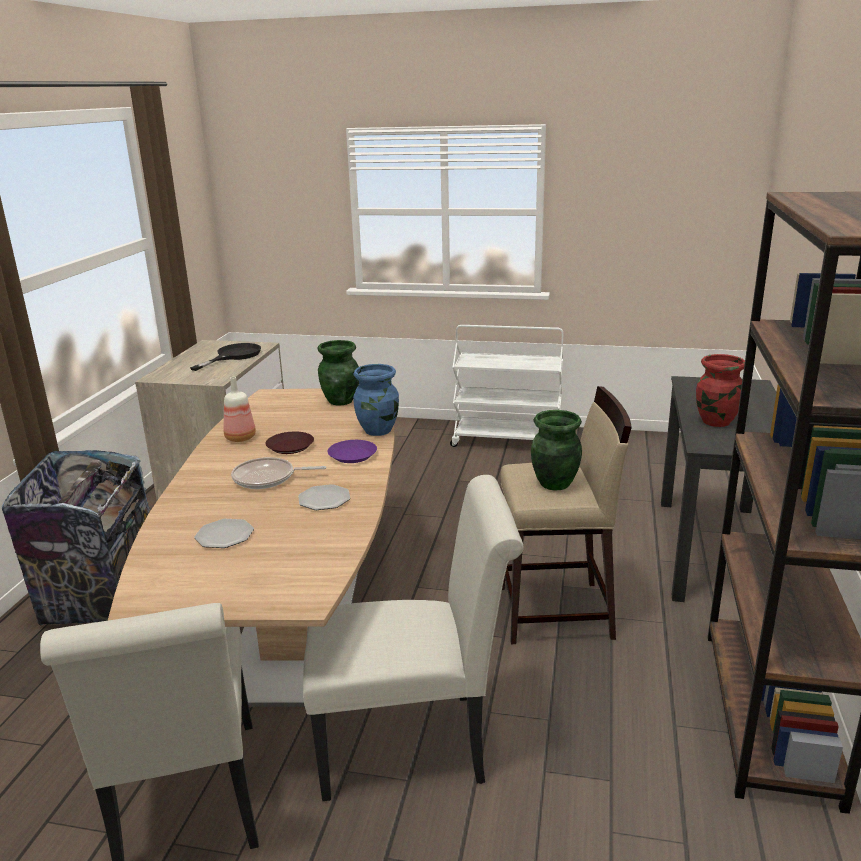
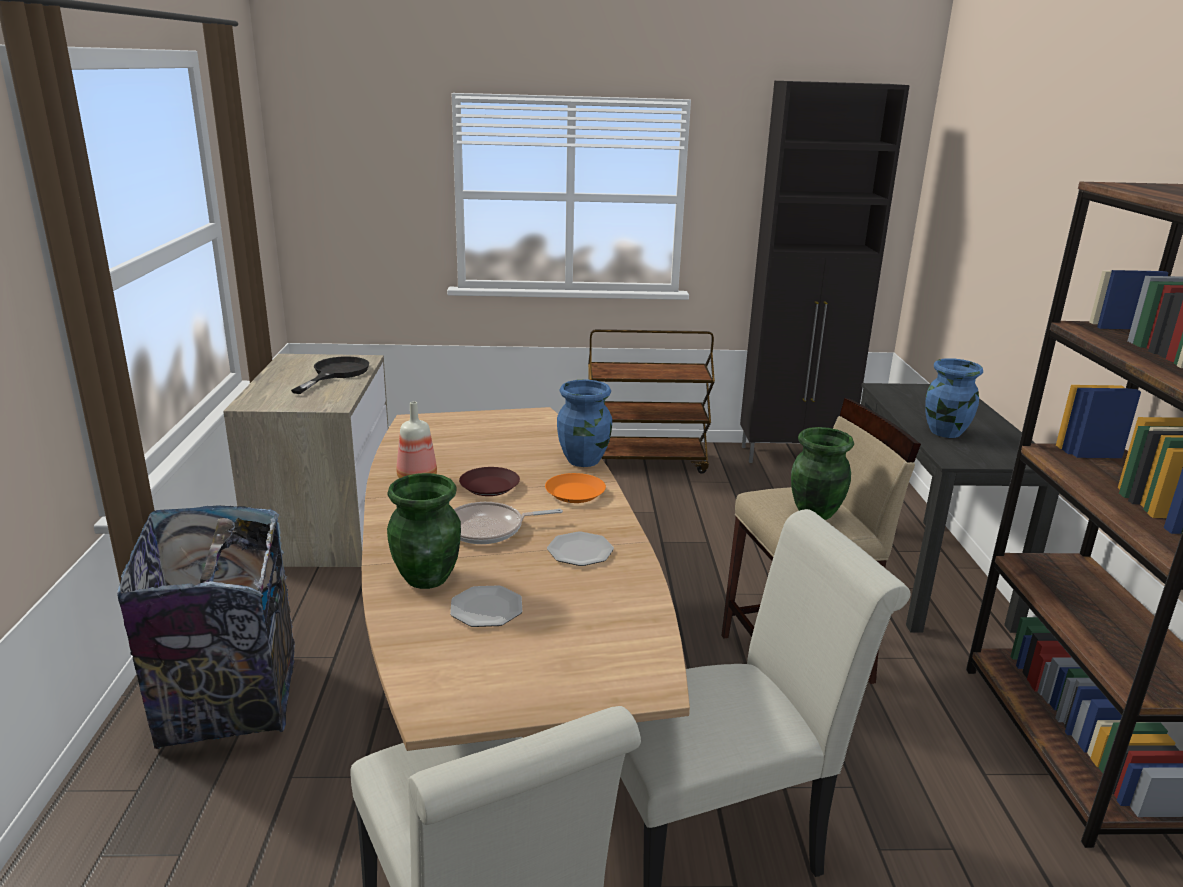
camera: 15 degrees left, 0 degrees up
green vase [318,340,359,406] -> green vase moved to [387,473,461,589]
purple plate [327,440,377,463] -> orange plate [545,473,606,503]
white cart [450,325,563,447] -> brown cart [588,329,715,473]
red vase [696,354,745,427] -> blue vase [925,358,983,438]
none -> black cabinet [740,81,910,463]

